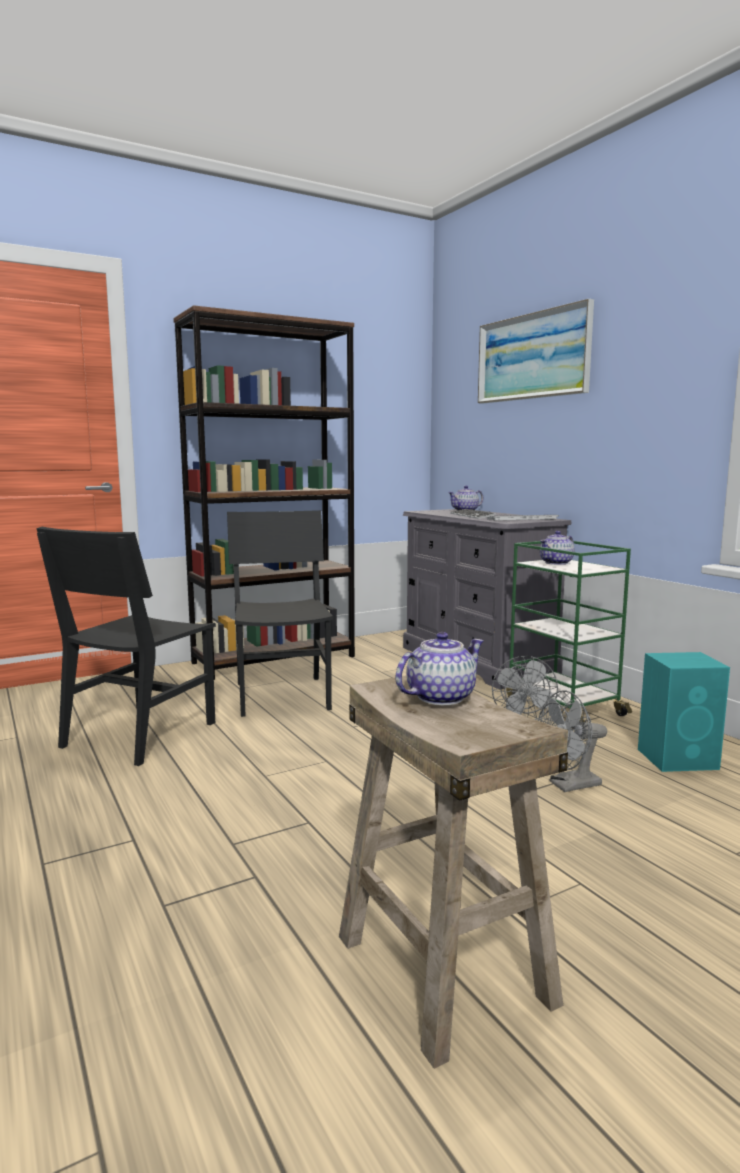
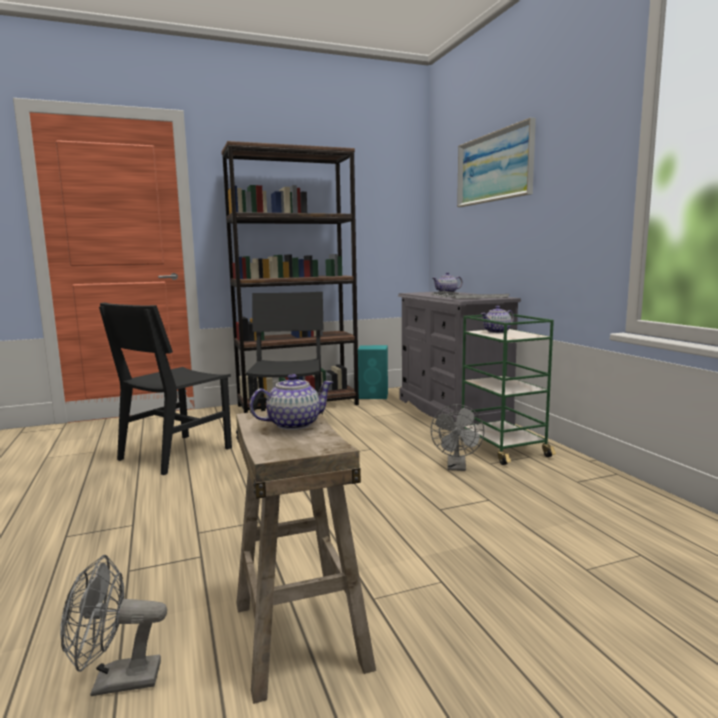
camera: 10 degrees right, 0 degrees up
grey fan [538,690,607,792] -> grey fan moved to [60,555,167,696]
turquoise speaker [638,652,730,772] -> turquoise speaker moved to [358,345,388,399]

